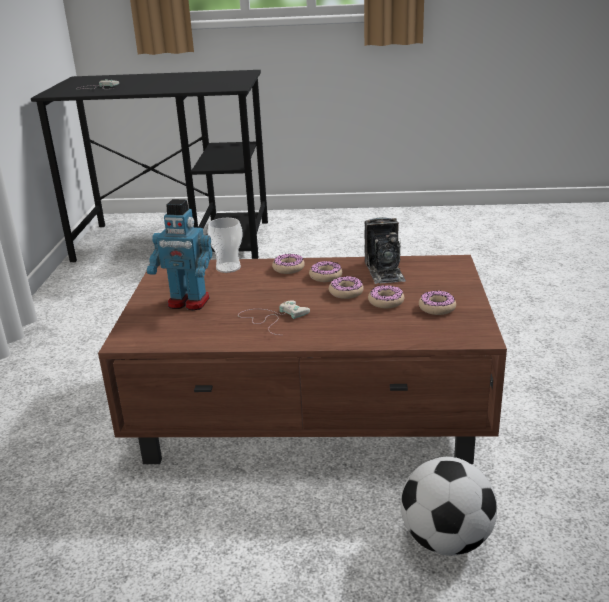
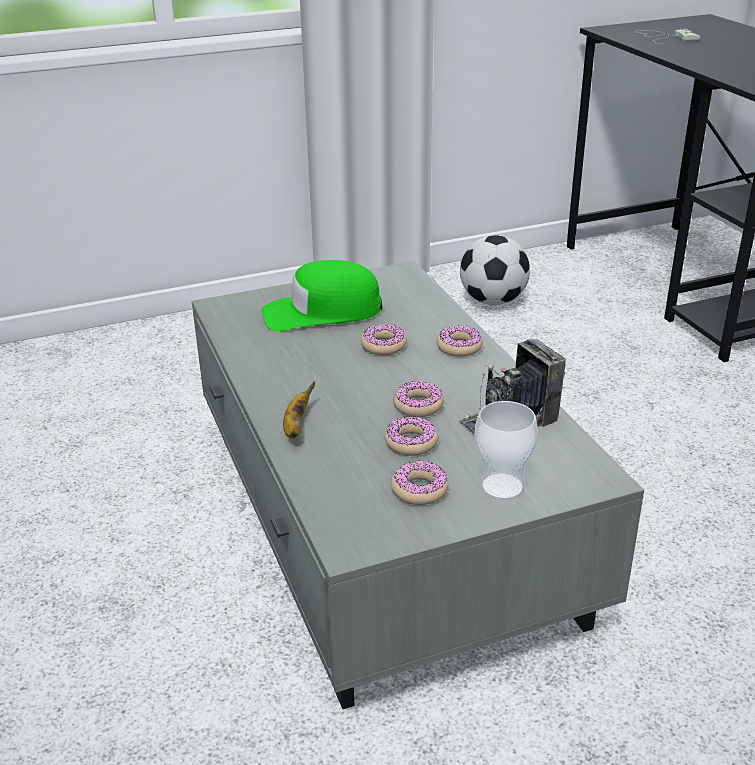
camera: 65 degrees right, 5 degrees up
brown coffee table [98,255,507,464] -> grey coffee table [192,261,644,709]
toy robot [147,199,213,310] -> green cap [262,260,382,332]
cup [207,218,243,273] -> cup moved to [475,401,538,501]
white game controller [238,300,310,335] -> none
donut [309,261,342,282] -> donut moved to [361,324,407,355]
football [401,457,497,556] -> football moved to [460,235,530,305]
none -> banana [283,381,315,439]

